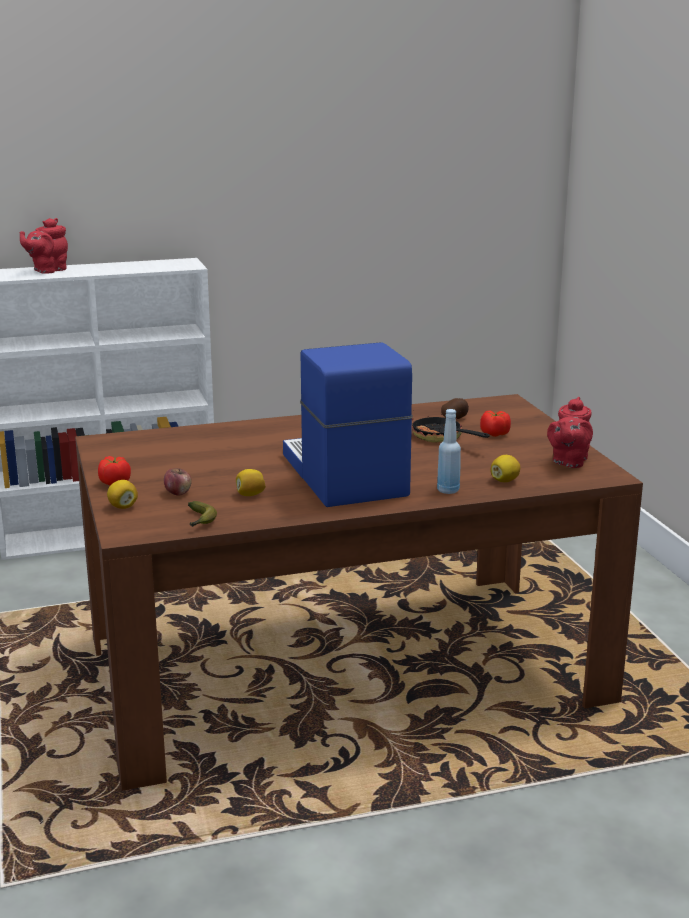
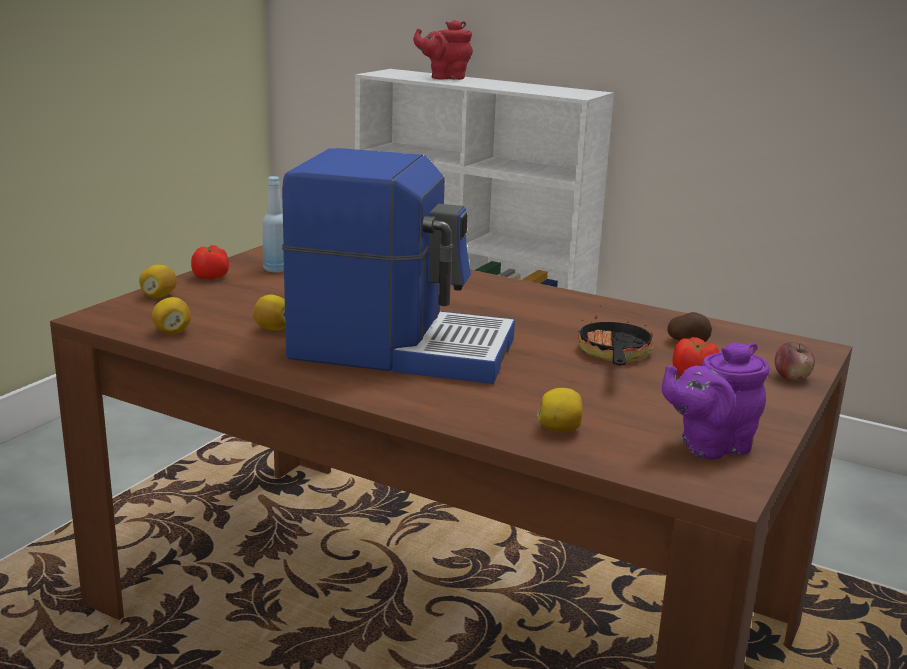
camera: 45 degrees right, 0 degrees up
apple [164,468,192,496] -> apple moved to [775,342,815,381]
banana [188,501,217,527] -> lemon [152,297,191,334]
coffee machine [283,342,413,507] -> coffee machine turned 75 degrees clockwise [282,148,515,384]
blue bottle [437,409,461,494] -> blue bottle moved to [262,176,284,273]
red teapot [547,397,593,468] -> purple teapot [662,342,770,460]

